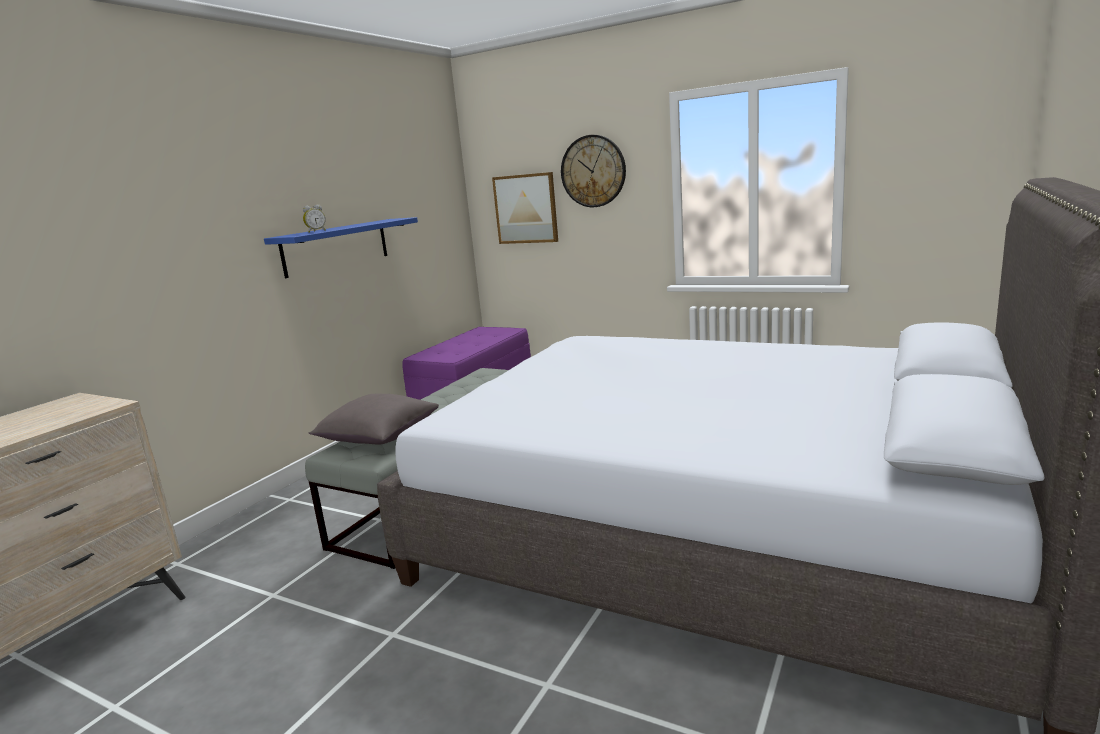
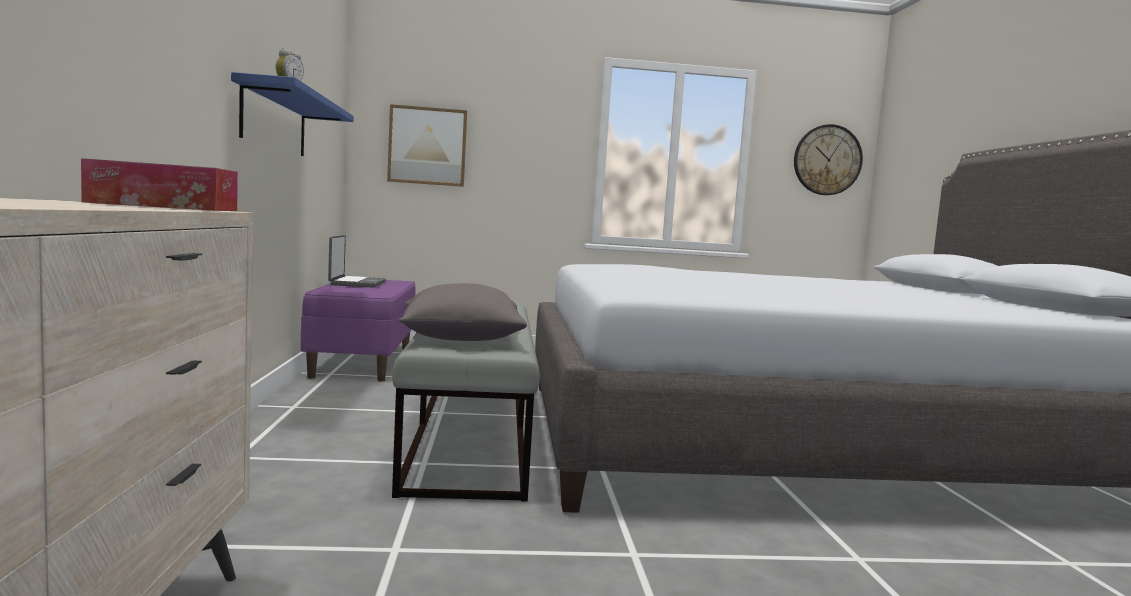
camera: 35 degrees left, 10 degrees down
wall clock [561,135,626,207] -> wall clock moved to [794,124,863,195]
none -> tissue box [81,158,238,211]
none -> laptop [328,235,386,288]

